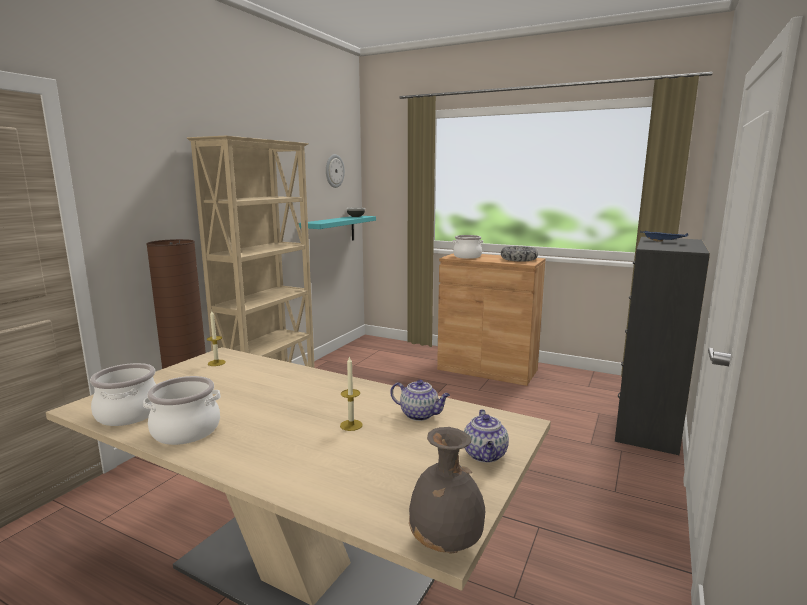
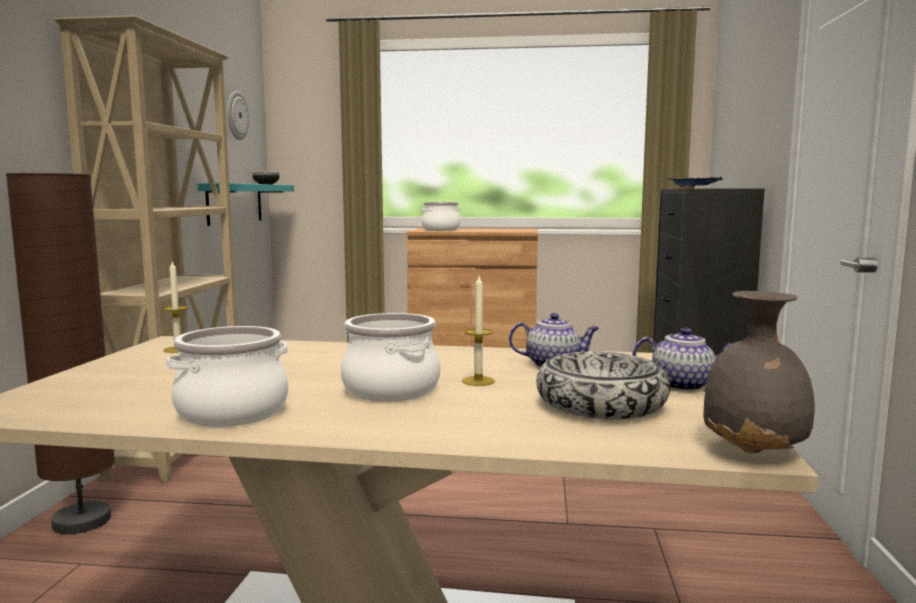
camera: 20 degrees left, 5 degrees down
cooking pot [90,363,156,426] -> cooking pot moved to [341,313,440,401]
teapot [464,409,509,463] -> teapot turned 60 degrees counterclockwise [632,327,732,391]
bowl [501,246,538,261] -> bowl moved to [536,351,670,419]

